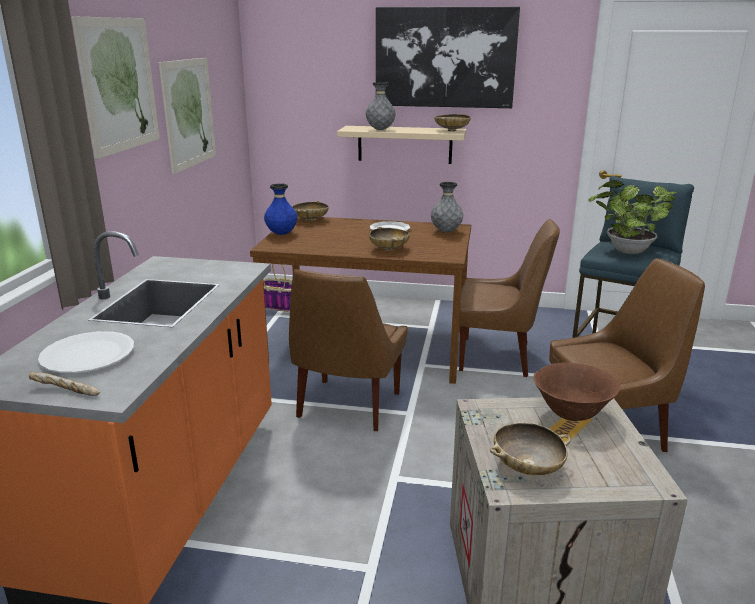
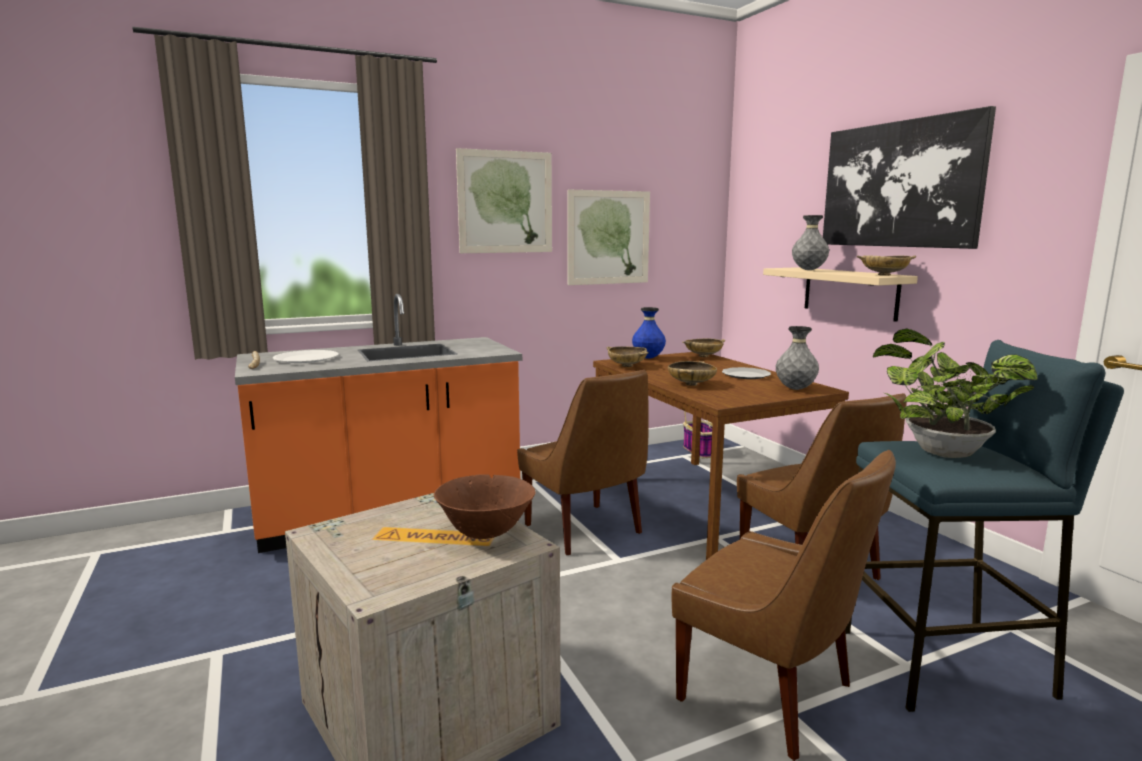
camera: 55 degrees right, 10 degrees down
brown chair [289,269,408,431] -> brown chair turned 105 degrees counterclockwise [517,370,649,555]
beige bowl [489,423,571,475] -> beige bowl moved to [607,346,649,367]

